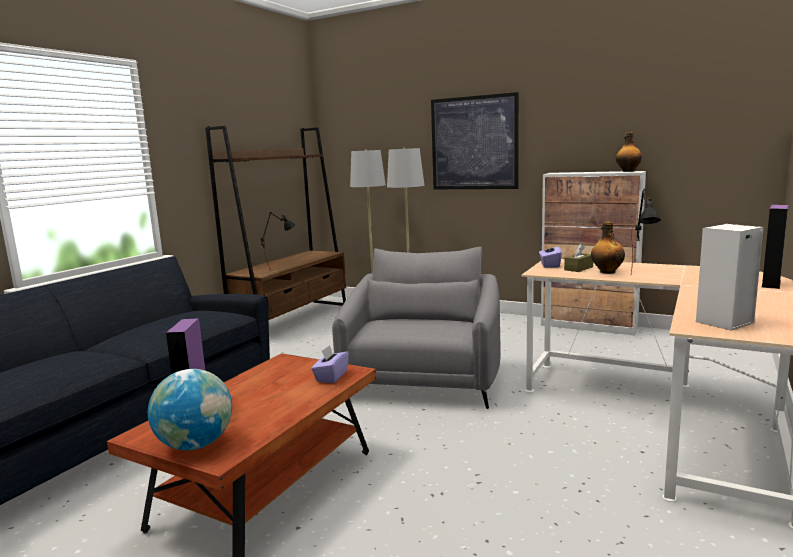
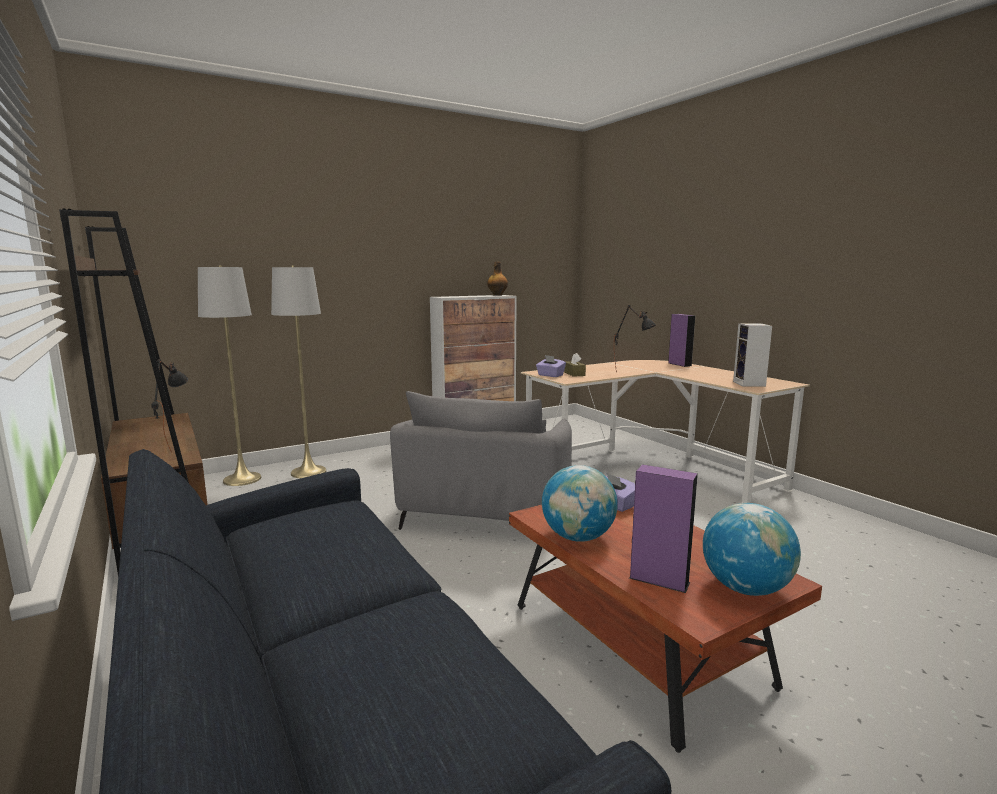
camera: 60 degrees left, 0 degrees up
grey armchair [332,247,501,409] -> grey armchair turned 120 degrees counterclockwise [390,391,572,530]
picture [431,92,519,189] -> none
bottle [591,221,625,274] -> none
none -> globe [542,465,618,542]

